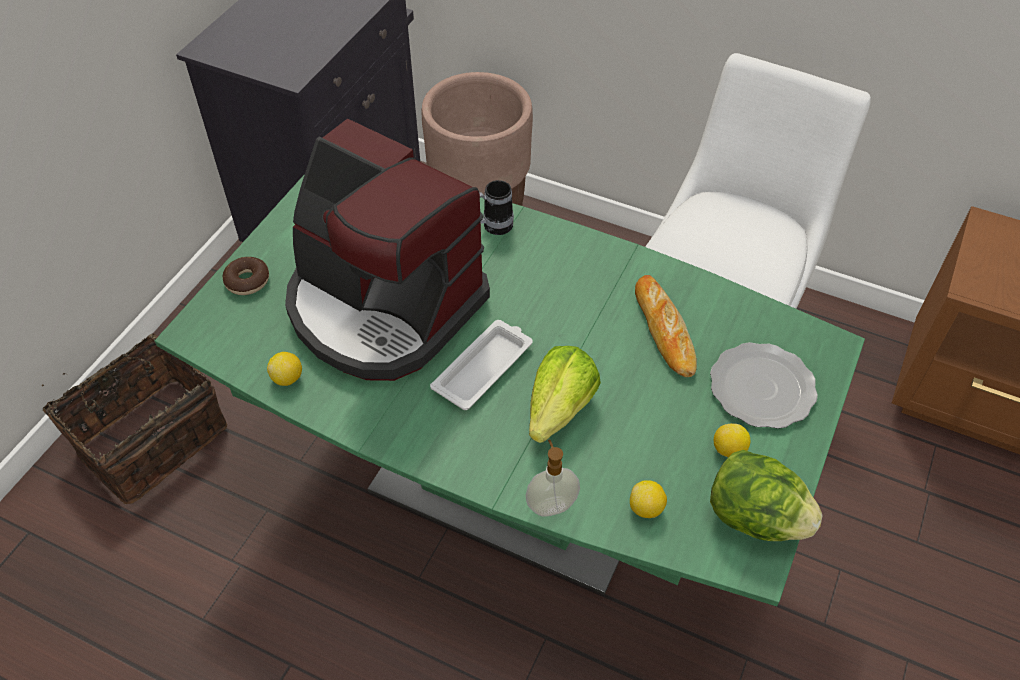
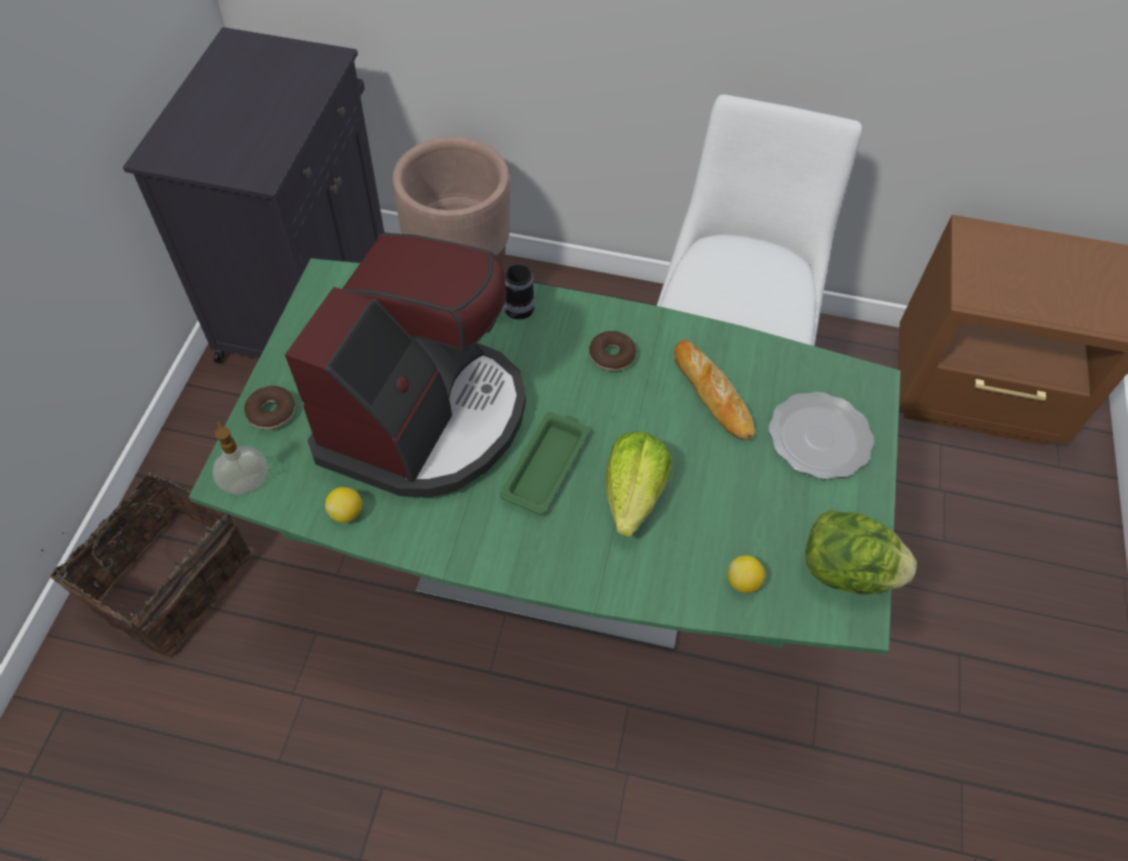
camera: 15 degrees left, 5 degrees up
coffee machine [285,118,490,381] -> coffee machine turned 90 degrees counterclockwise [285,233,526,497]
white tray [430,320,533,410] -> green tray [500,412,590,515]
soap dispenser [526,440,580,517] -> soap dispenser moved to [212,421,268,495]
lemon [713,423,750,457] -> none
none -> donut [589,331,636,371]

